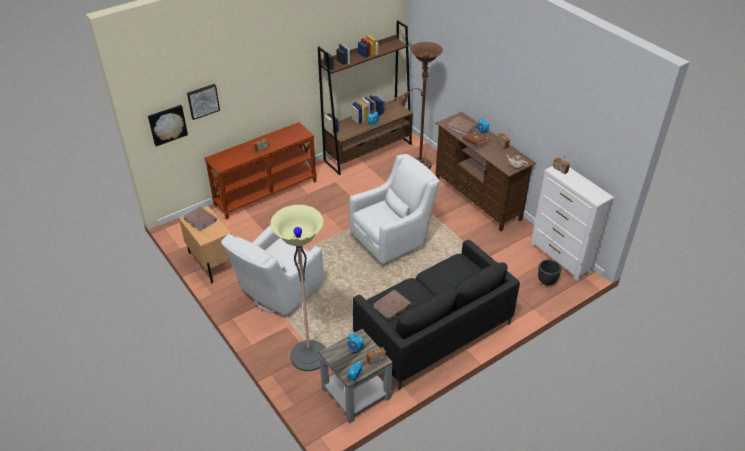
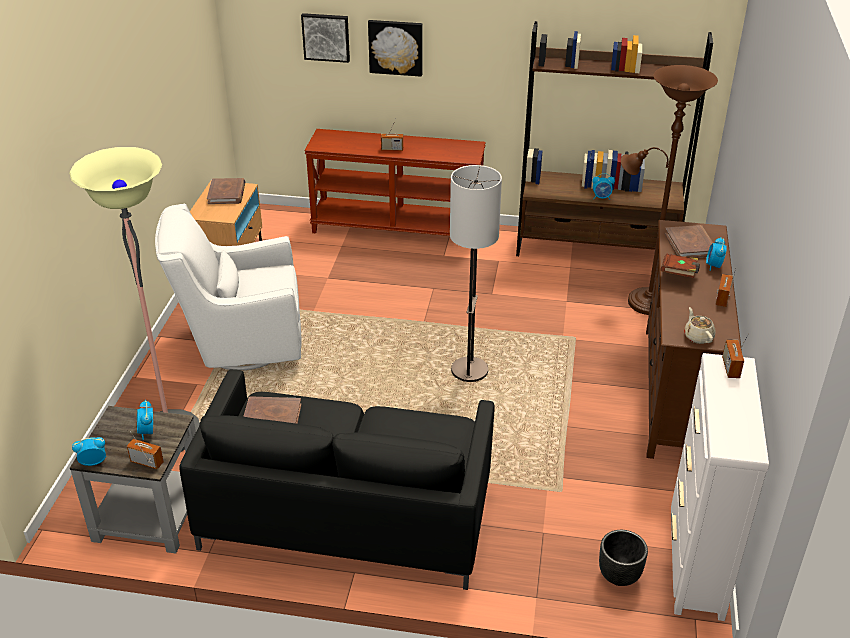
camera: 45 degrees right, 5 degrees down
picture [148,105,188,146] -> picture moved to [368,20,423,77]
white armchair [349,154,440,264] -> floor lamp [450,165,502,382]

